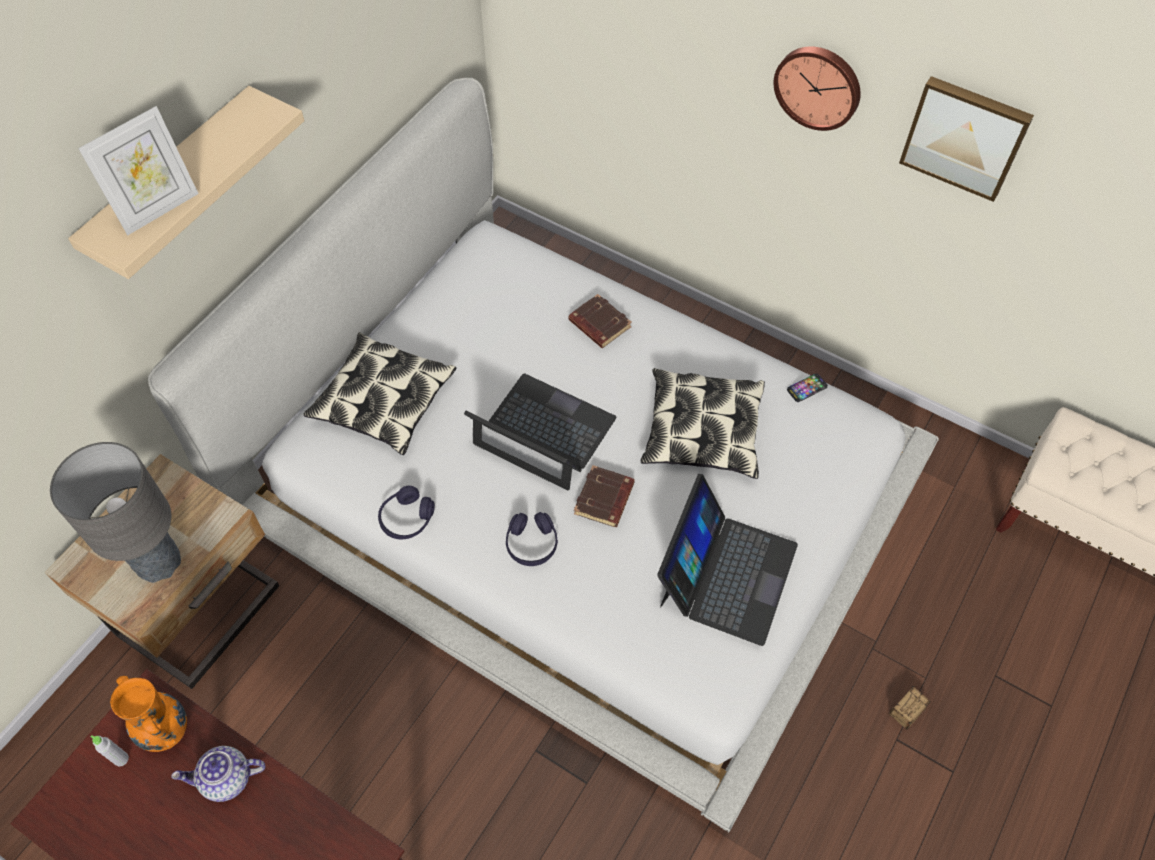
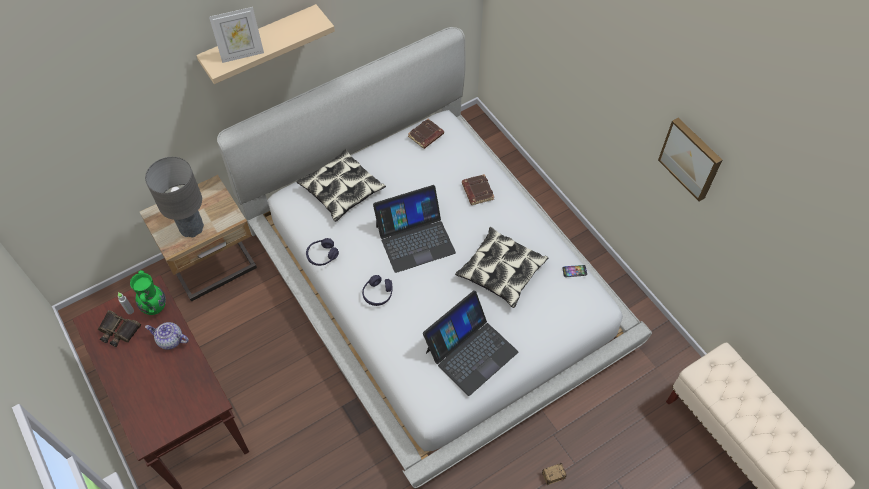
camera: 25 degrees right, 0 degrees up
orange vase [110,676,187,752] -> green vase [130,270,166,315]
laptop [464,374,616,490] -> laptop turned 105 degrees clockwise [373,185,456,273]
brown book [574,465,635,527] -> brown book moved to [408,119,444,149]
wall clock [774,46,861,131] -> none
none -> binoculars [98,310,141,347]

